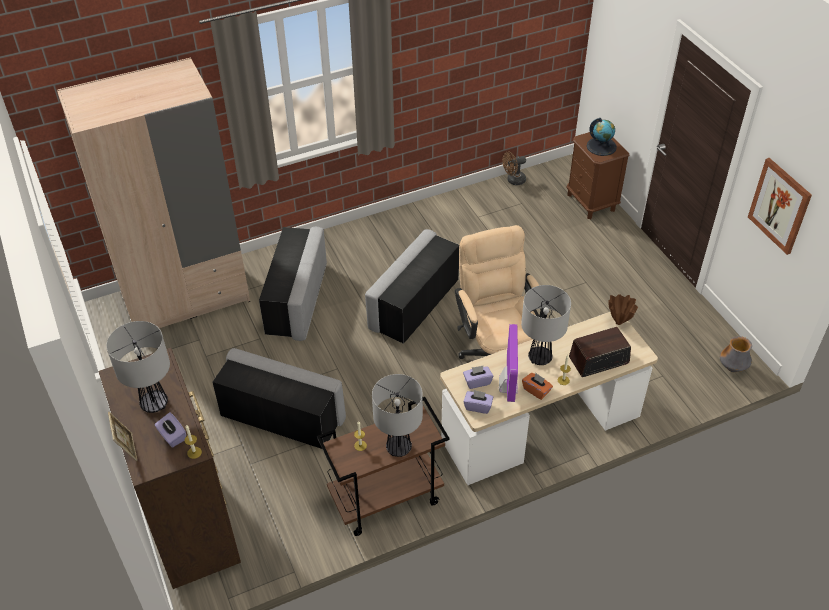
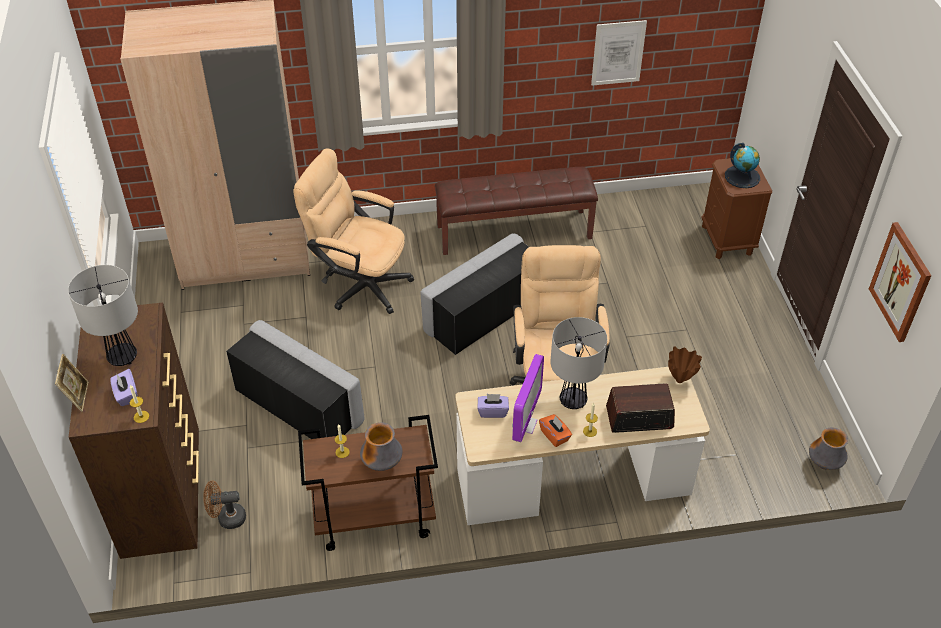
camera: 15 degrees right, 0 degrees up
grey ottoman [259,227,327,341] -> beige office chair [293,148,414,314]
table lamp [372,374,423,457] -> vase [360,422,403,471]
purple tissue box [464,390,493,414] -> none
brown fan [502,152,526,185] -> brown fan moved to [203,481,246,529]
none -> brown bench [435,167,598,255]
none -> picture [591,20,647,86]

